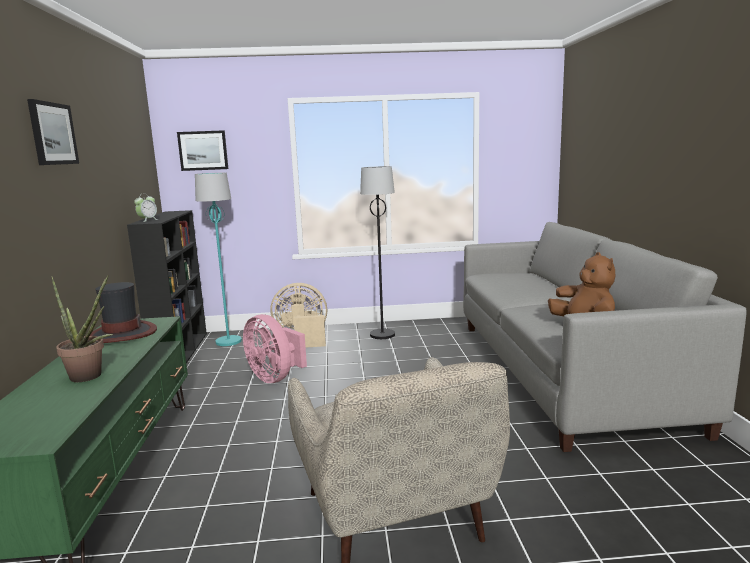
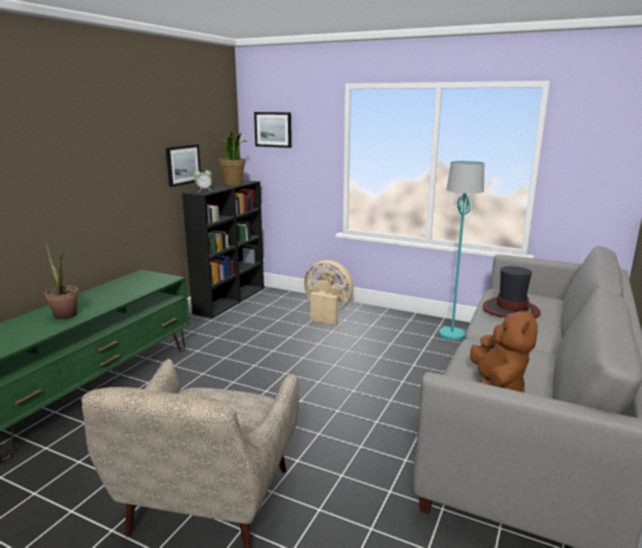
camera: 30 degrees right, 5 degrees up
picture [27,99,79,165] -> picture moved to [166,144,201,187]
hat [90,282,157,343] -> hat moved to [482,266,541,318]
turquoise floor lamp [195,173,242,346] -> turquoise floor lamp moved to [439,161,484,340]
pink fan [243,314,307,383] -> none
black floor lamp [360,166,395,339] -> none
none -> potted plant [219,132,247,186]

